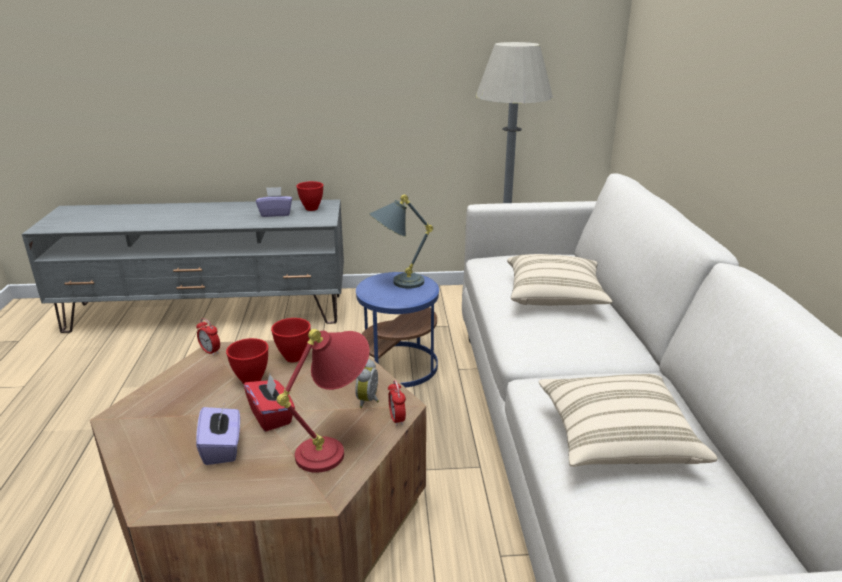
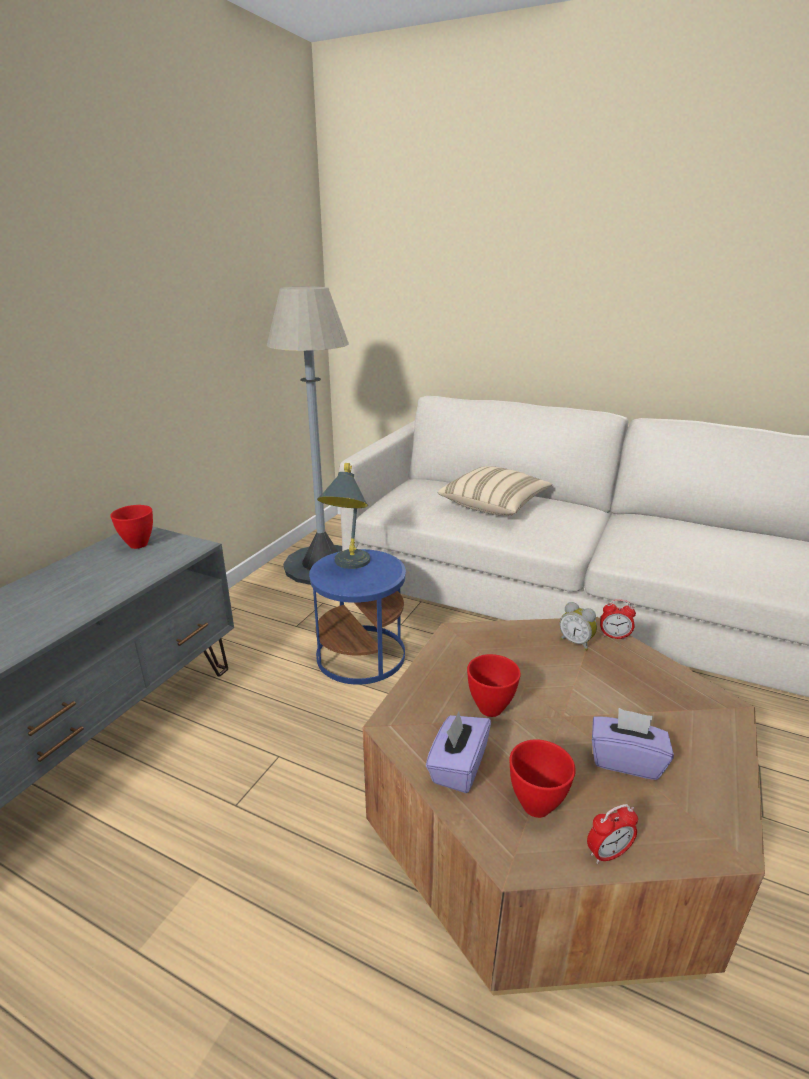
camera: 60 degrees left, 0 degrees up
alarm clock [196,318,220,356] -> alarm clock moved to [587,804,638,864]
red tissue box [244,374,295,431] -> none
purple tissue box [256,187,292,217] -> purple tissue box moved to [426,711,491,793]
red bowl [271,318,311,362] -> red bowl moved to [509,739,576,818]
red table lamp [276,329,369,473] -> none
beige pillow [539,374,717,467] -> none

